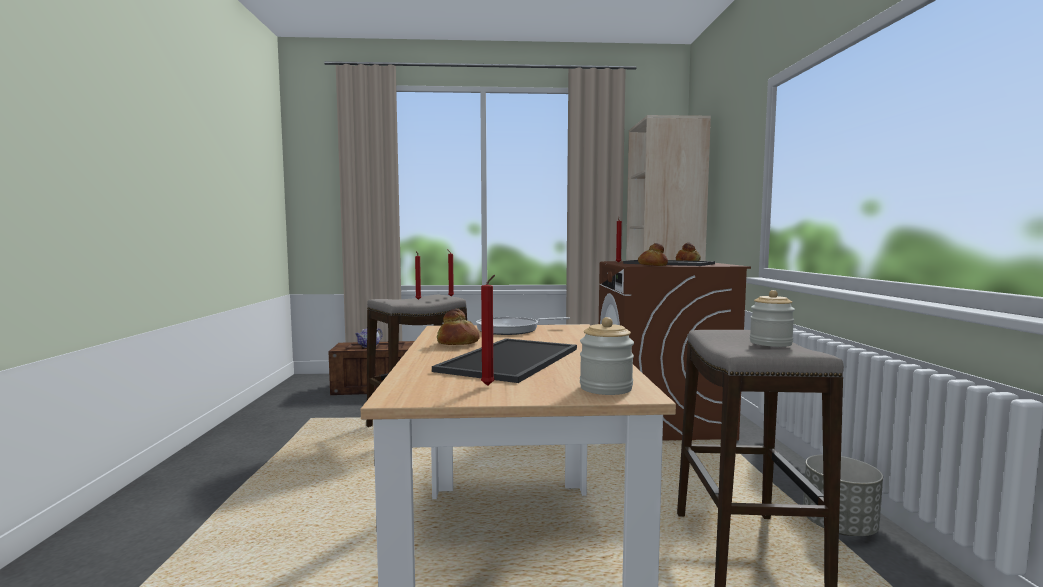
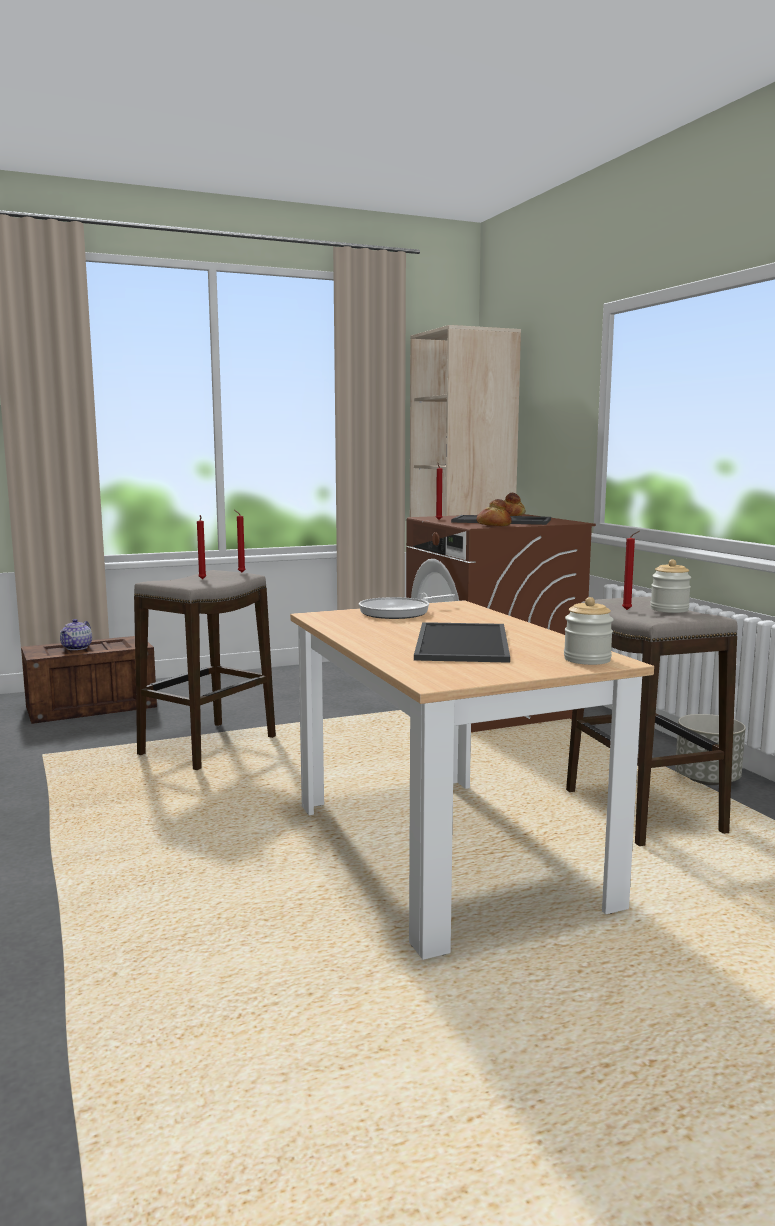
camera: 20 degrees left, 5 degrees up
bread [437,309,480,345] -> none
red candle [481,275,495,386] -> red candle moved to [622,531,640,610]

